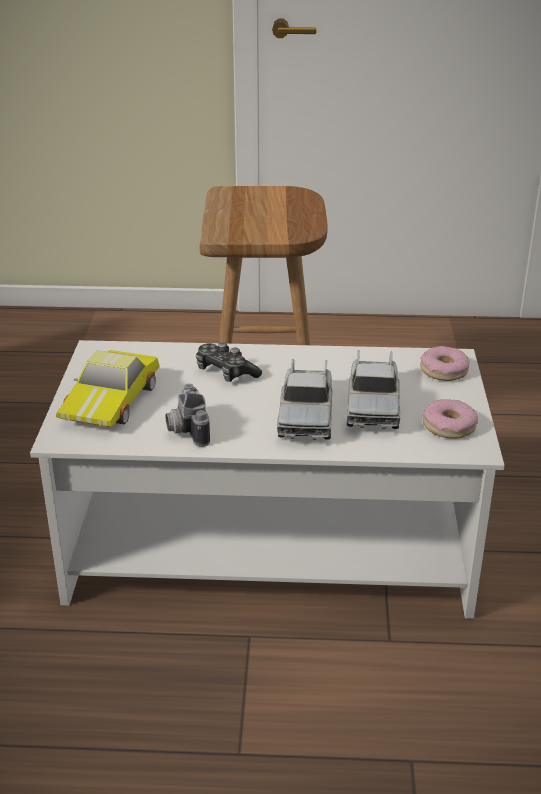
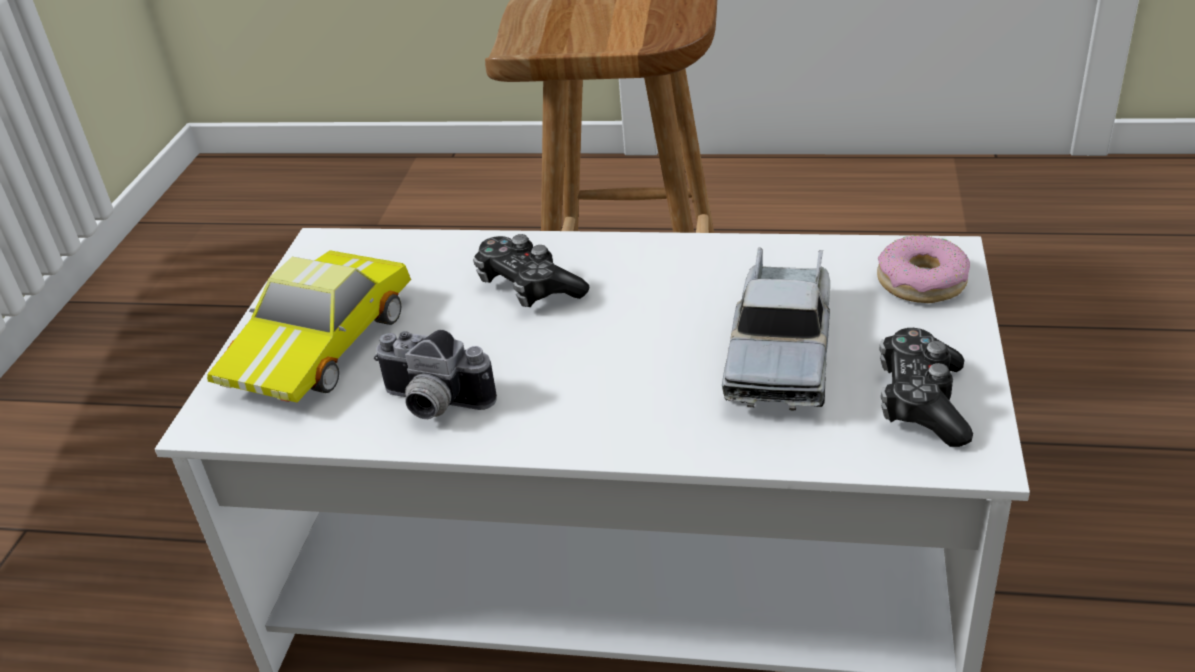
camera: 10 degrees right, 5 degrees up
camera [166,384,210,447] -> camera turned 60 degrees counterclockwise [374,330,497,419]
toy truck [277,359,333,440] -> none
donut [423,399,478,439] -> game controller [880,328,973,447]

